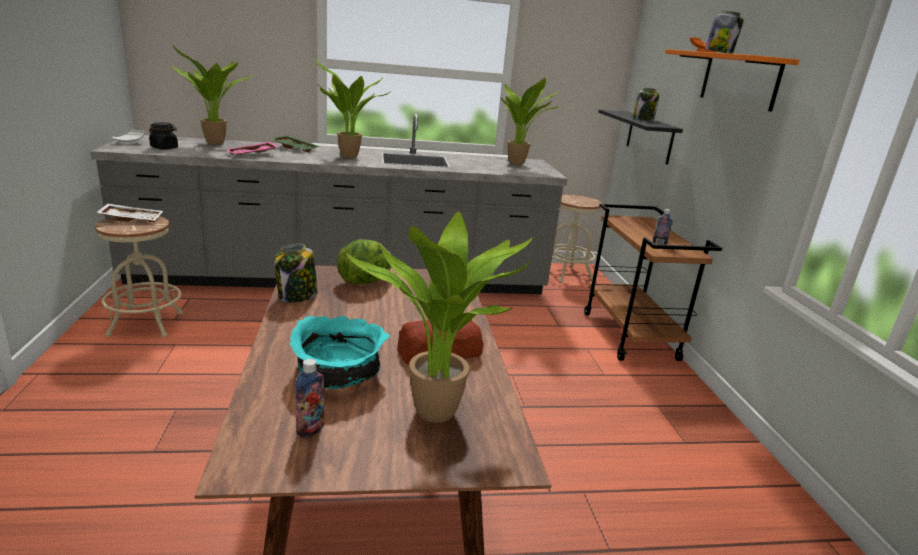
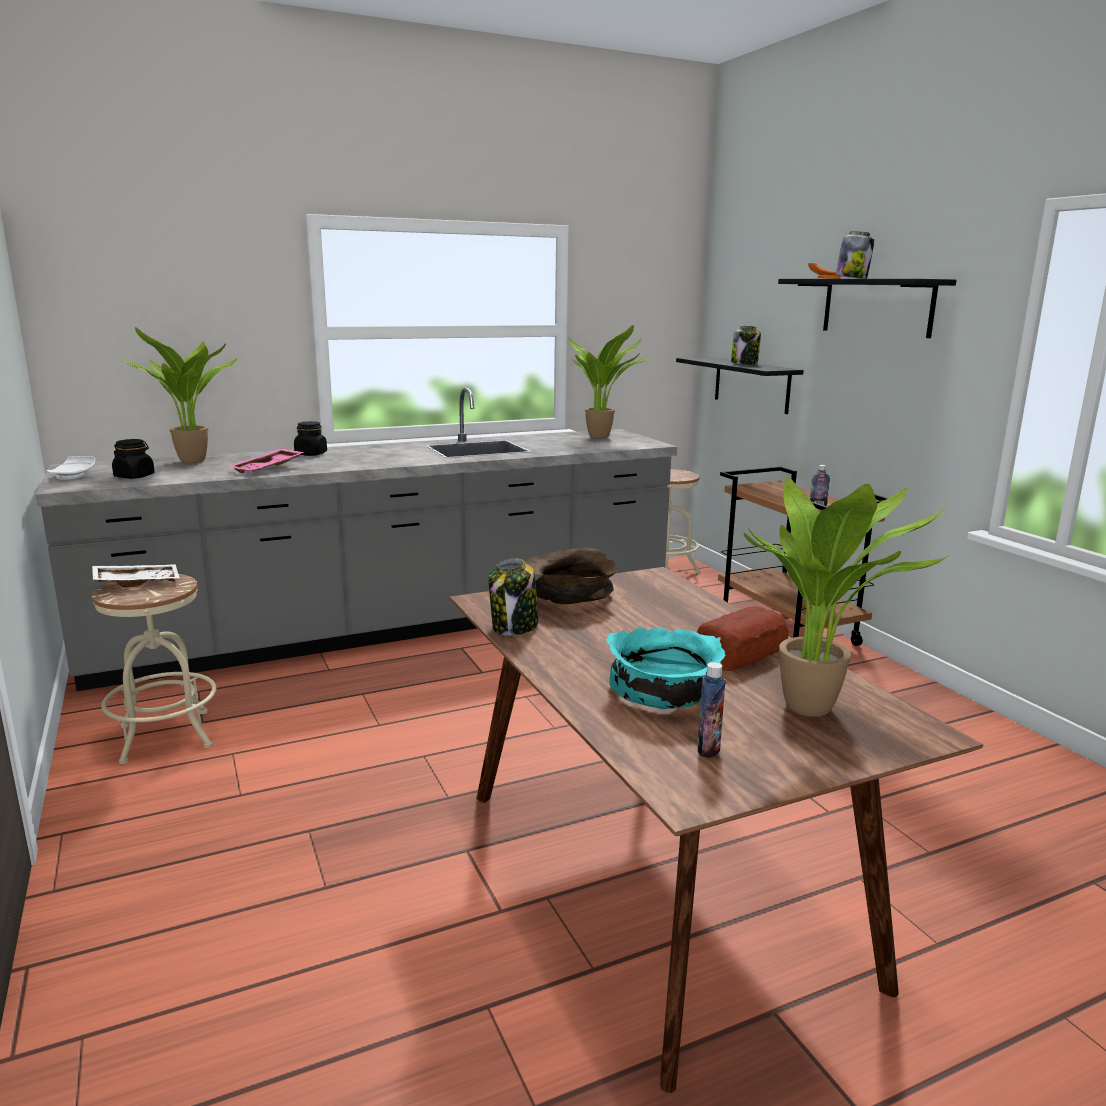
camera: 15 degrees left, 5 degrees down
green tray [271,135,319,152] -> black jar [294,421,327,456]
potted plant [313,57,391,158] -> none
lettuce [337,239,391,284] -> brown bowl [525,547,619,604]
orange shelf [665,49,799,112] -> black shelf [778,279,956,338]

